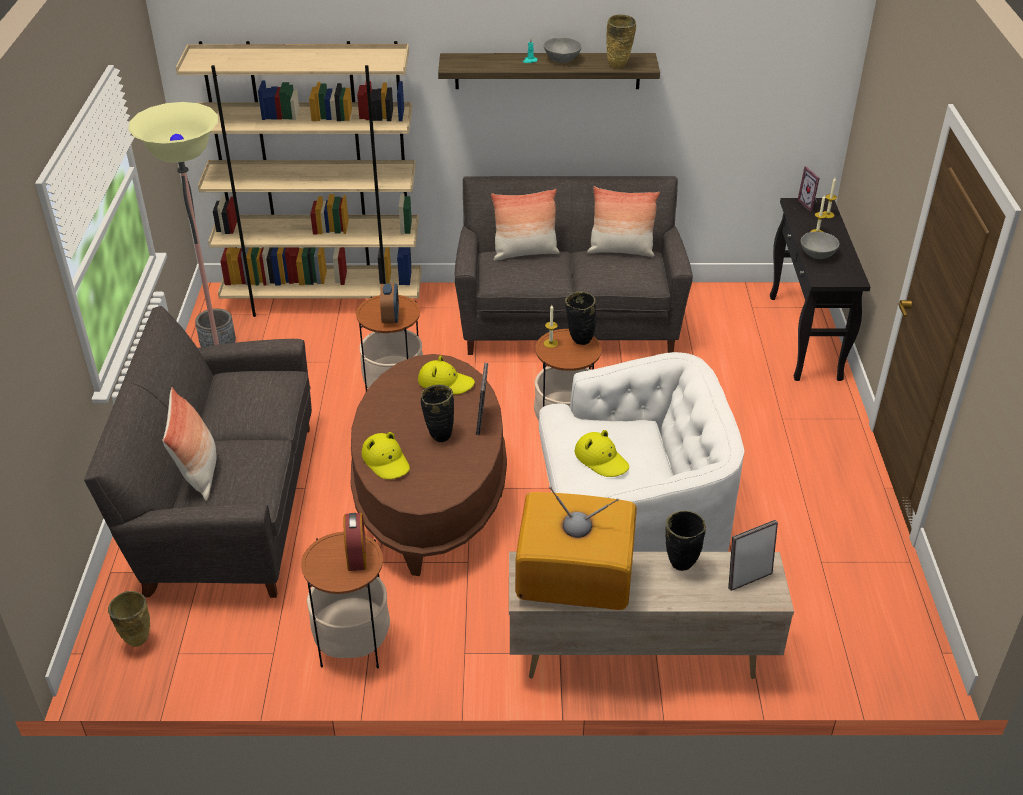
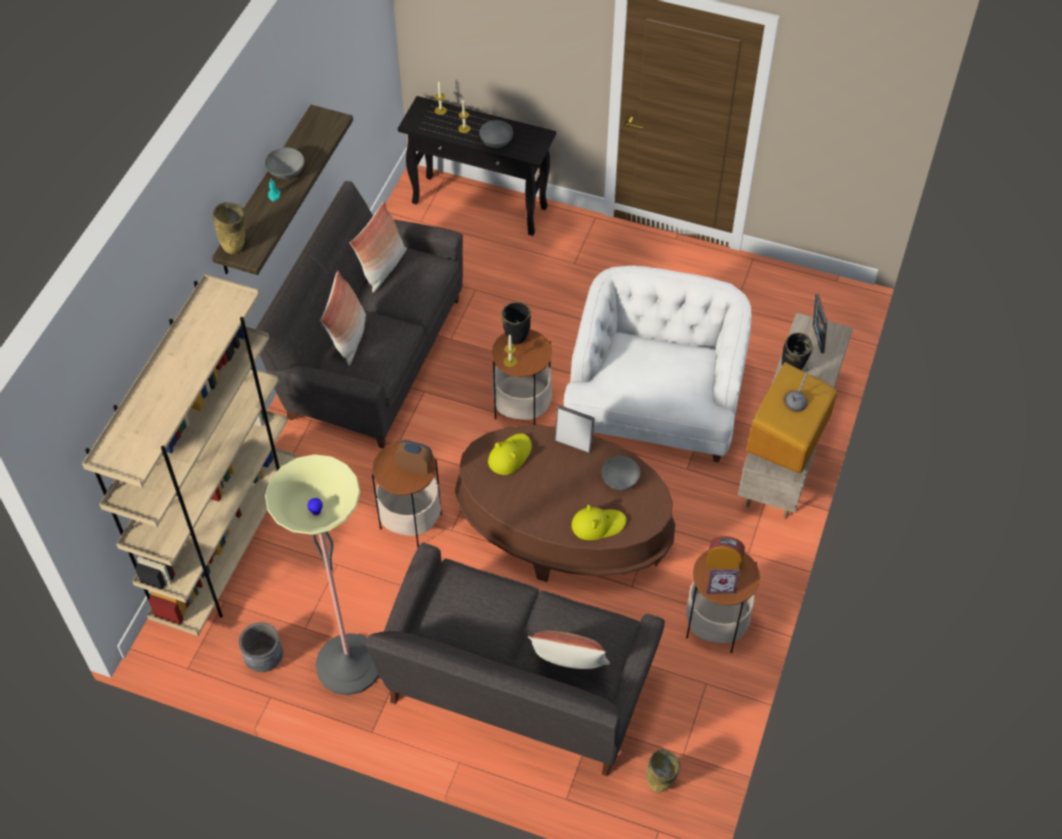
camera: 70 degrees left, 15 degrees up
black vase [421,385,454,442] -> none
yellow hat [574,430,629,477] -> none
beige vase [606,15,636,69] -> beige vase moved to [213,202,245,254]
picture frame [798,166,820,212] -> picture frame moved to [707,569,740,594]
none -> grey bowl [601,456,640,491]

